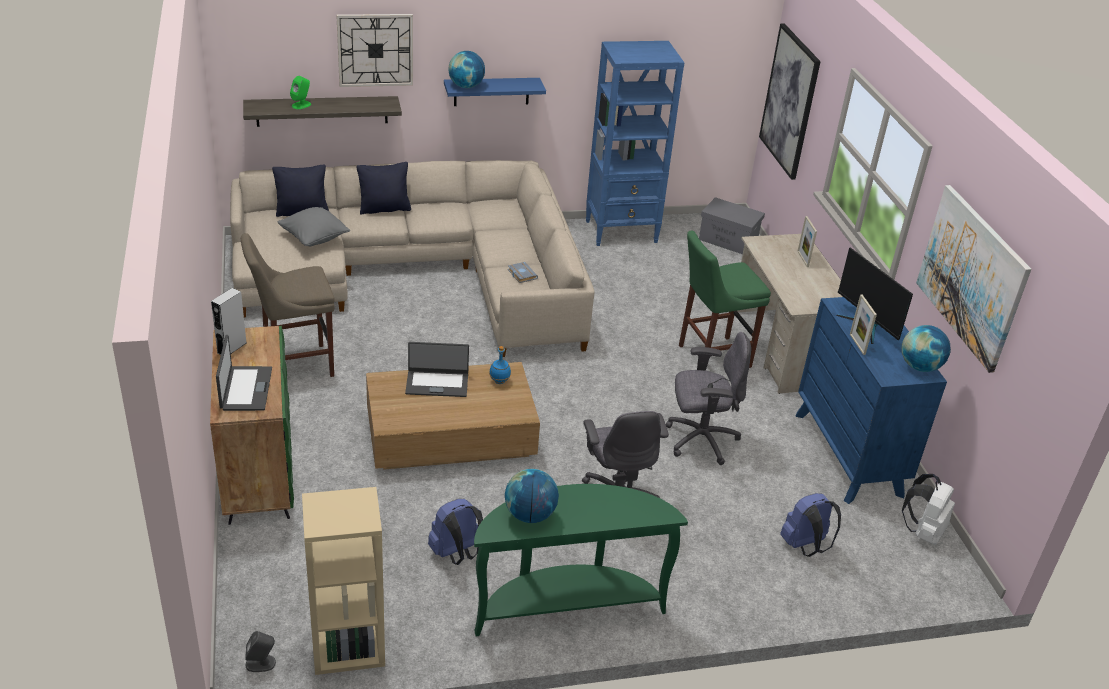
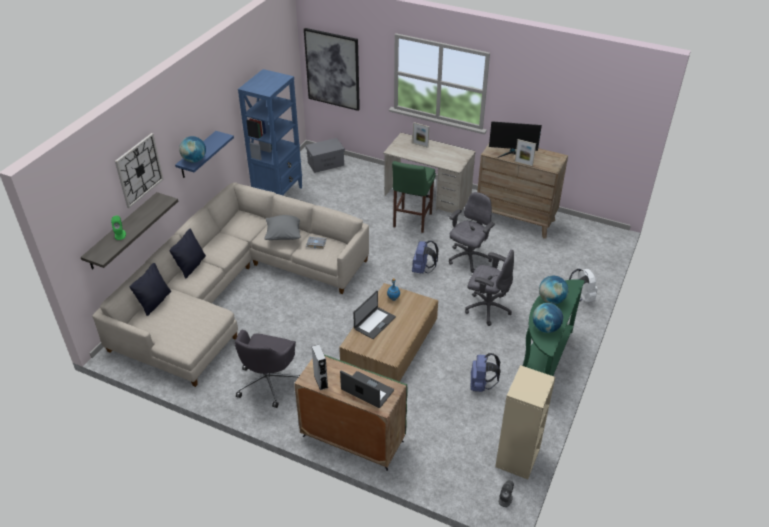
camera: 50 degrees left, 5 degrees up
beige stool [241,233,335,377] -> grey office chair [235,330,300,408]
grey pillow [278,207,350,246] -> grey pillow moved to [265,215,301,240]
blue backpack [780,493,841,557] -> blue backpack moved to [412,241,439,273]
blue dresser [795,297,947,504] -> brown dresser [477,144,568,239]
globe [902,325,951,372] -> globe moved to [539,276,568,304]
white backpack [902,474,955,545] -> white backpack moved to [569,269,598,302]
picture [916,185,1031,373] -> none

